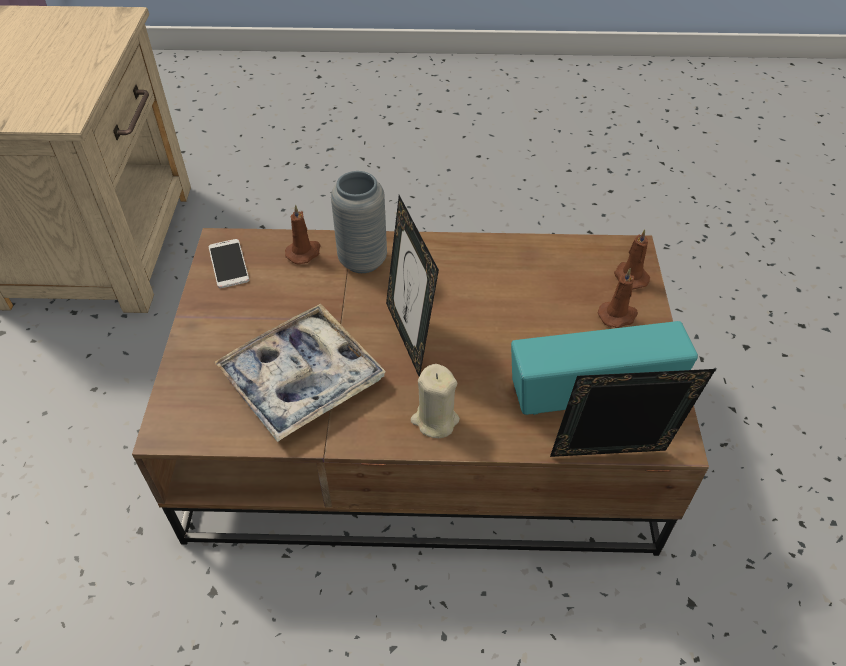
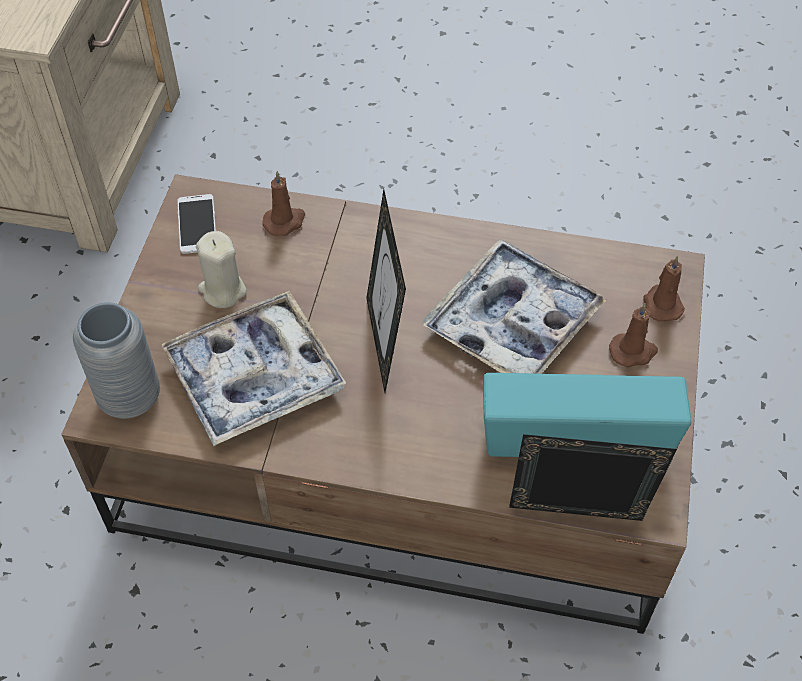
camera: 10 degrees right, 5 degrees up
grey vase [331,171,387,273] -> grey vase moved to [73,302,160,419]
beige candle [411,364,460,438] -> beige candle moved to [196,231,247,308]
none -> tray [423,239,606,374]

